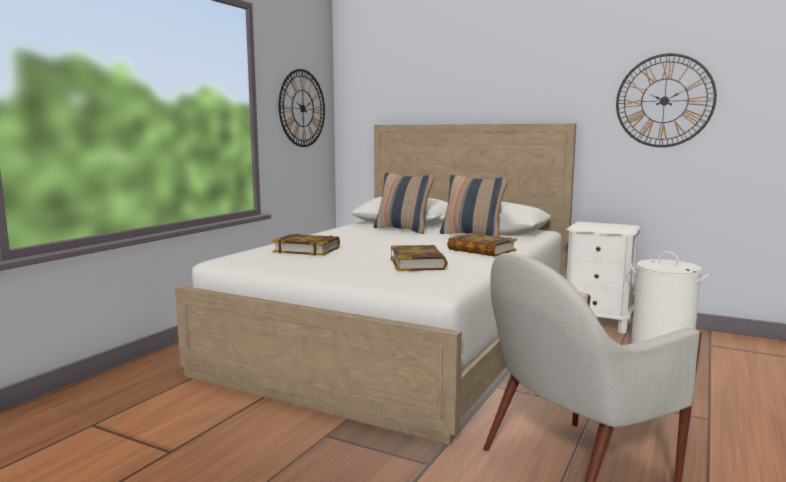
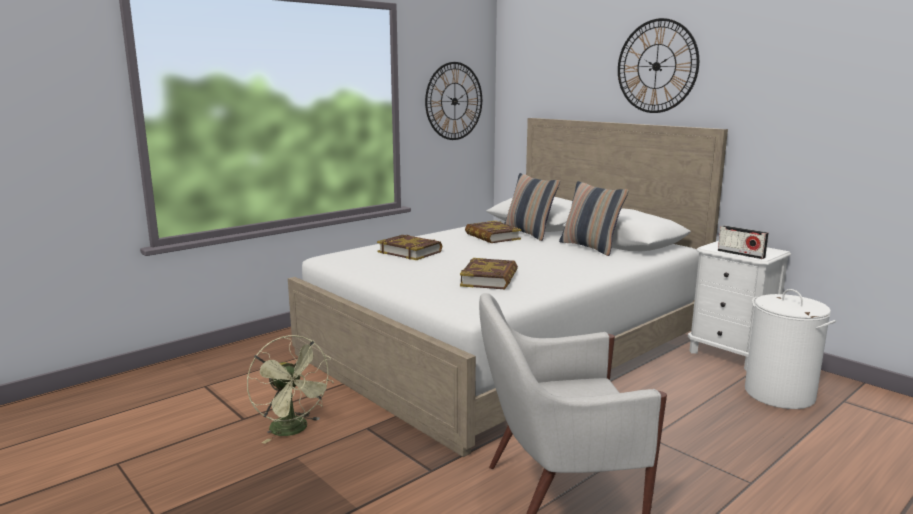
camera: 20 degrees right, 5 degrees up
book [447,233,517,256] -> book moved to [465,221,521,243]
wall clock [616,53,717,147] -> wall clock moved to [618,18,699,113]
none -> green fan [247,335,334,444]
none -> radio [718,225,769,259]

